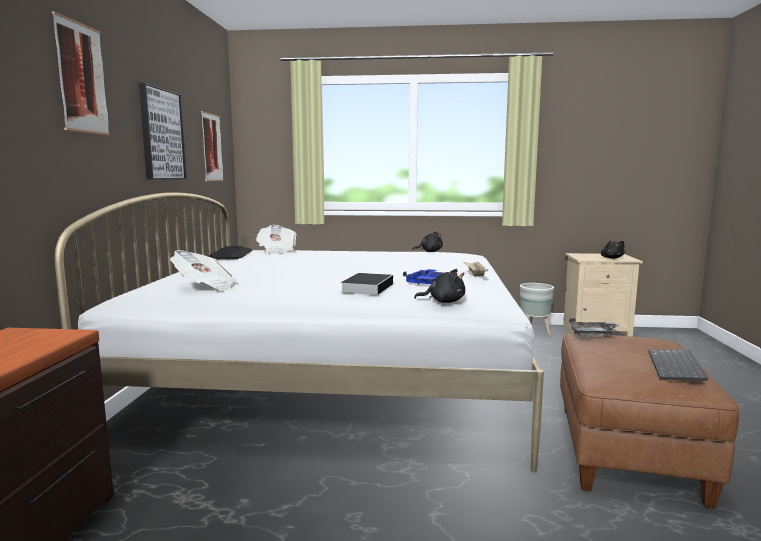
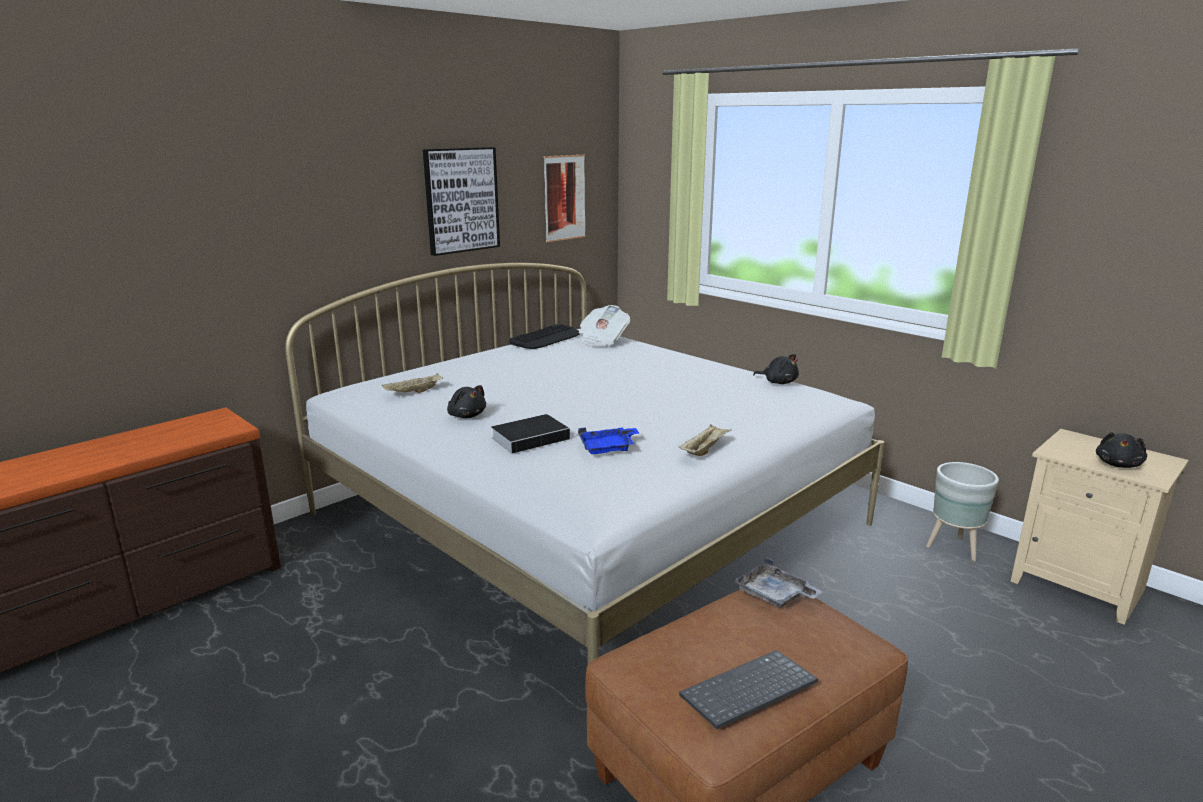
camera: 40 degrees right, 10 degrees up
picture [52,11,110,135] -> none
newspaper [170,250,237,291] -> beige tray [382,373,443,393]
black plush toy [414,269,465,303] -> black plush toy moved to [447,385,486,418]

